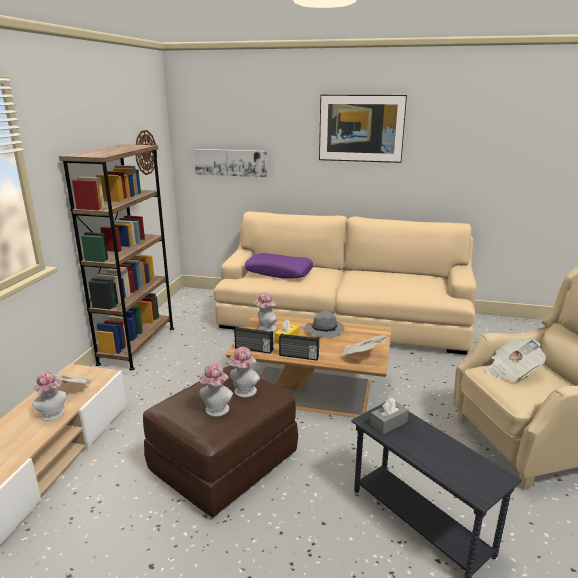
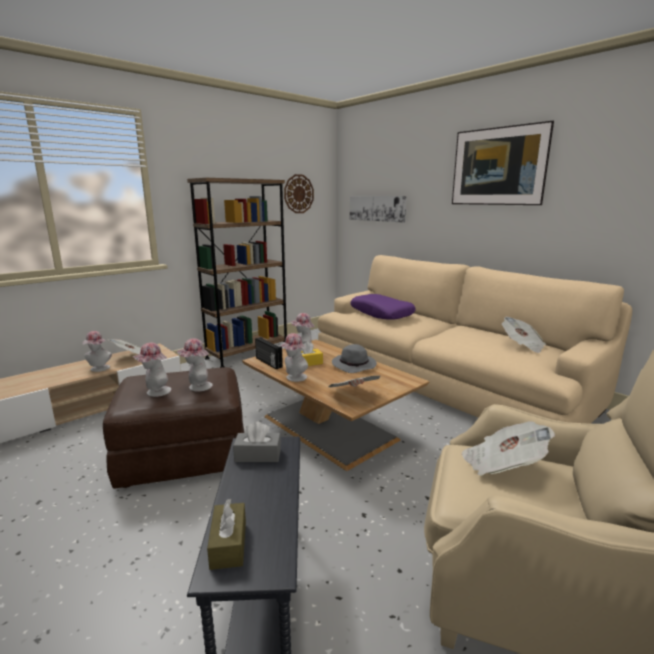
camera: 35 degrees right, 5 degrees down
radio [279,333,319,360] -> hat [280,333,308,382]
none -> brown tissue box [207,499,246,570]
none -> newspaper [502,317,546,353]

